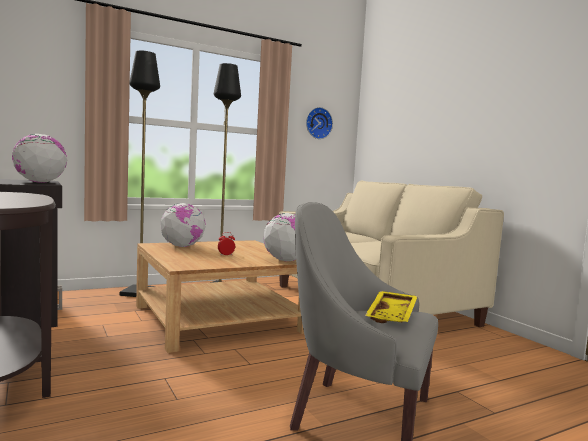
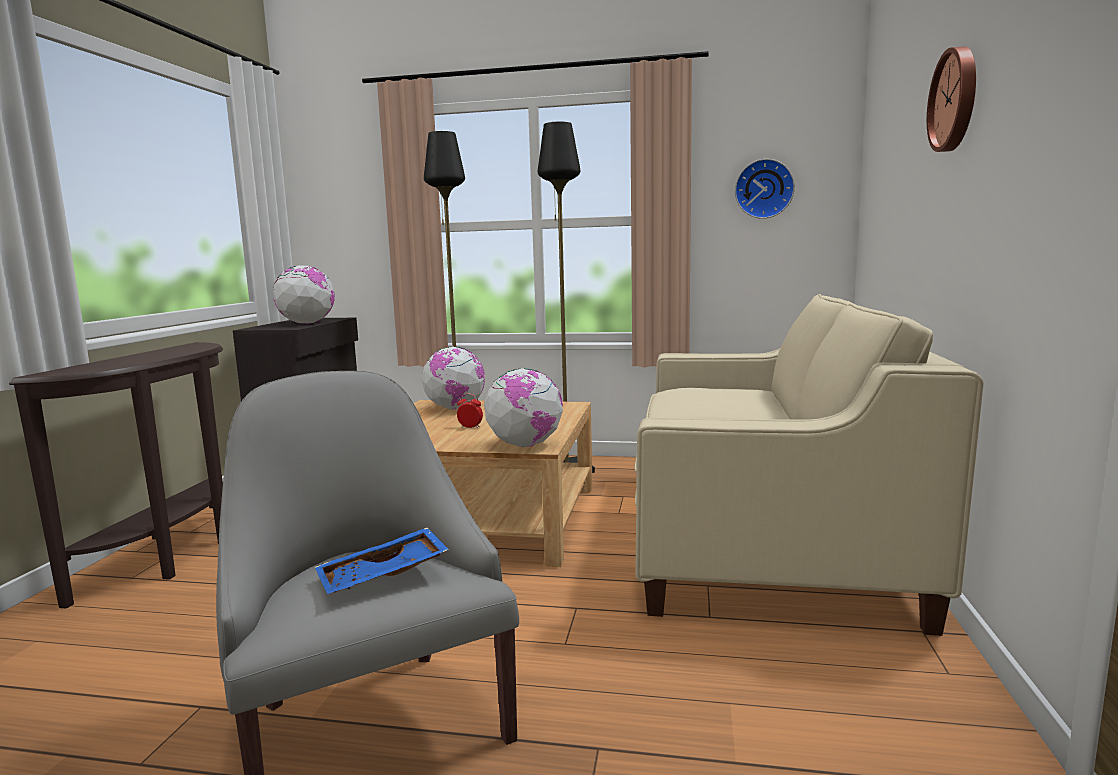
camera: 40 degrees right, 5 degrees up
yellow tray [365,291,418,323] -> blue tray [315,527,449,594]
none -> wall clock [927,46,976,152]

